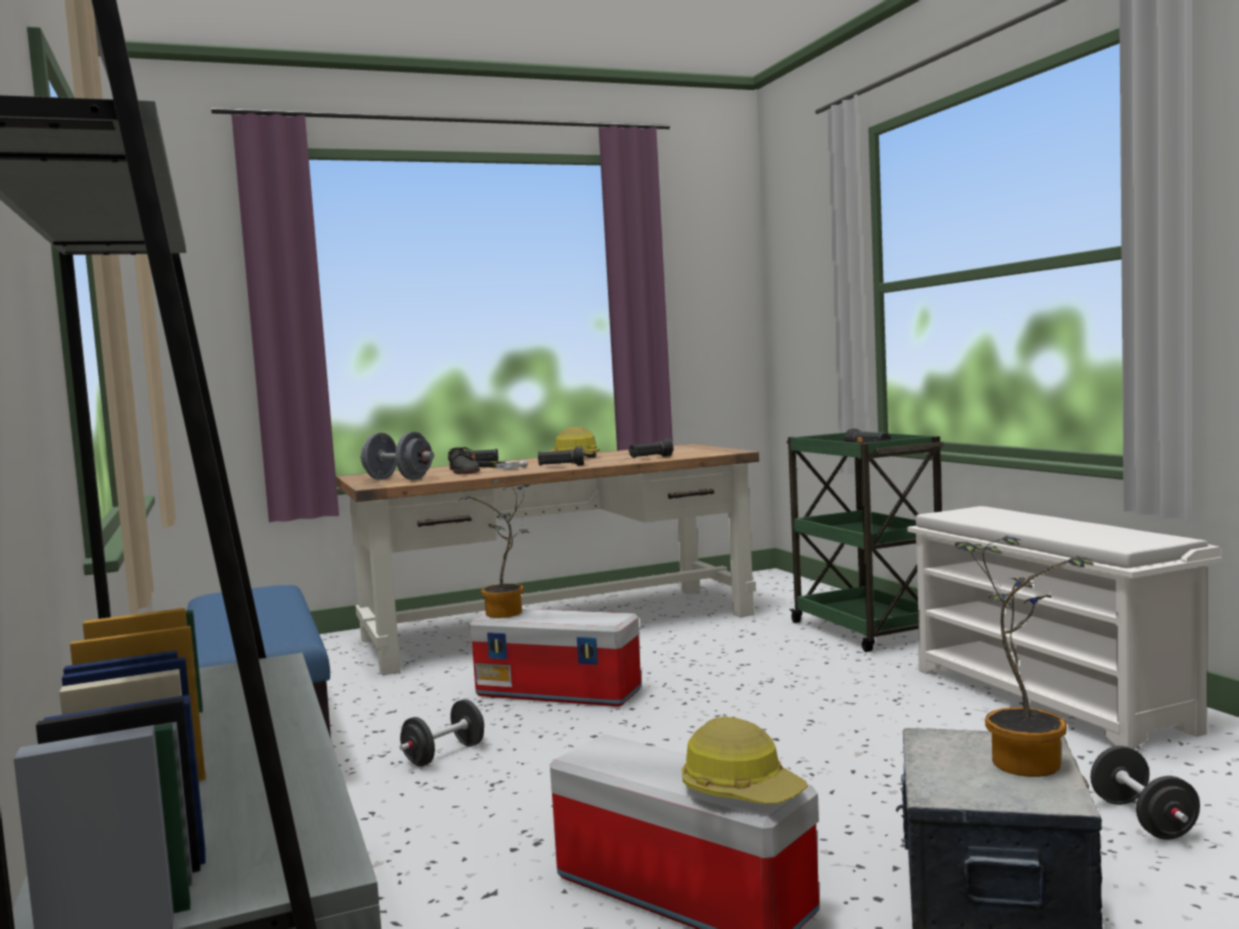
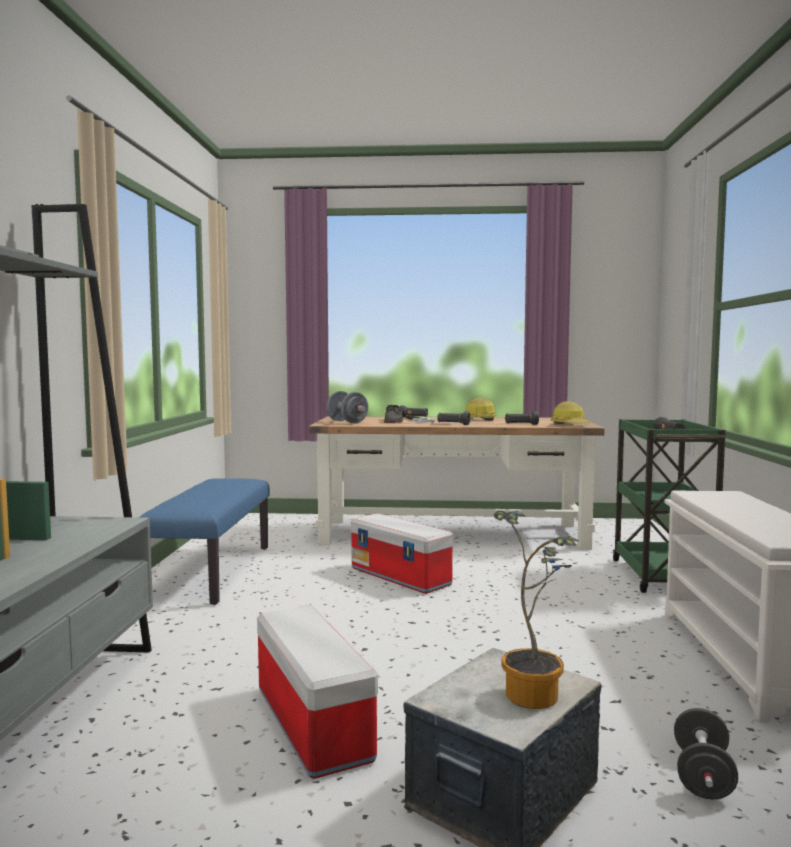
camera: 25 degrees right, 0 degrees up
black dumbbell [400,699,484,767] -> none
potted plant [459,479,530,618] -> none
hard hat [682,716,808,804] -> hard hat moved to [551,401,591,424]

